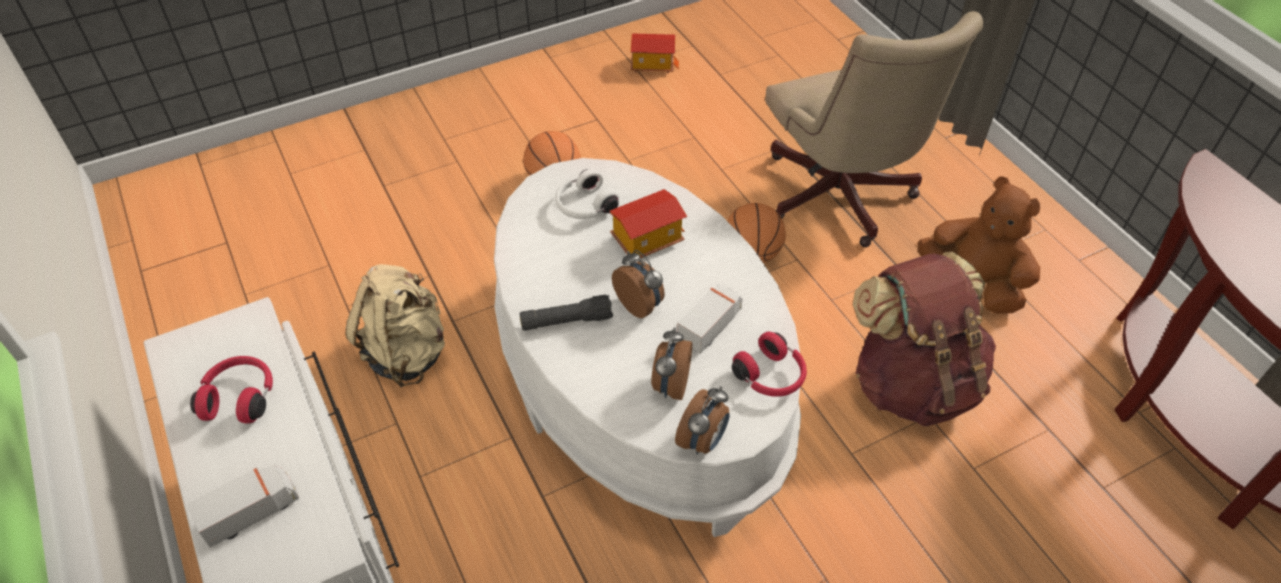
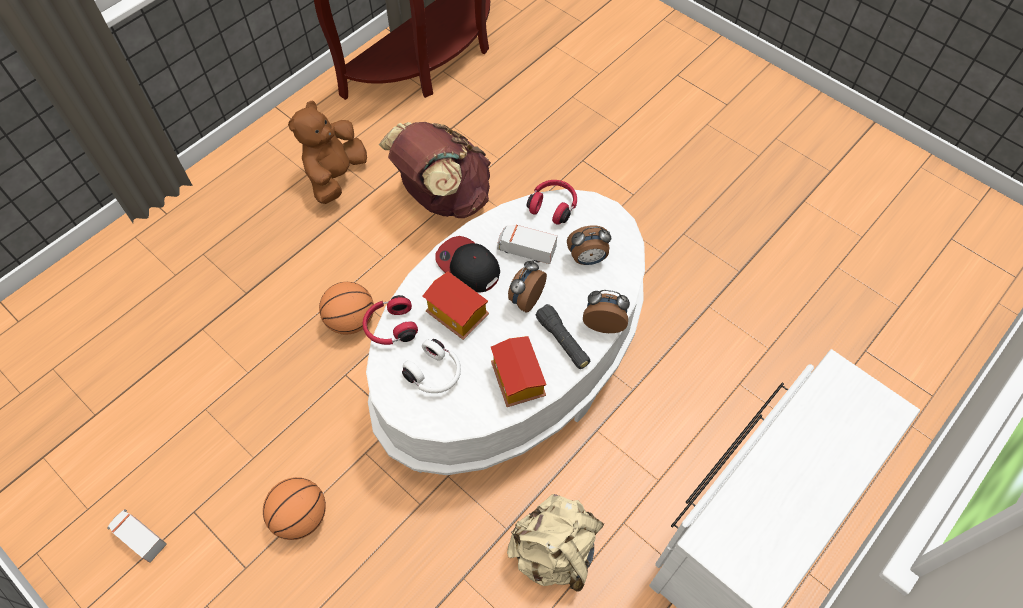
camera: 110 degrees left, 10 degrees up
toy truck [187,465,299,547] -> toy truck moved to [107,509,167,563]
red headphones [190,356,273,424] -> red headphones moved to [363,295,418,345]
toy house [631,33,679,73] -> toy house moved to [491,336,547,407]
alarm clock [675,386,730,454] -> alarm clock moved to [583,290,630,333]
beige office chair [765,11,983,247] -> none
none -> cap [436,236,500,292]

